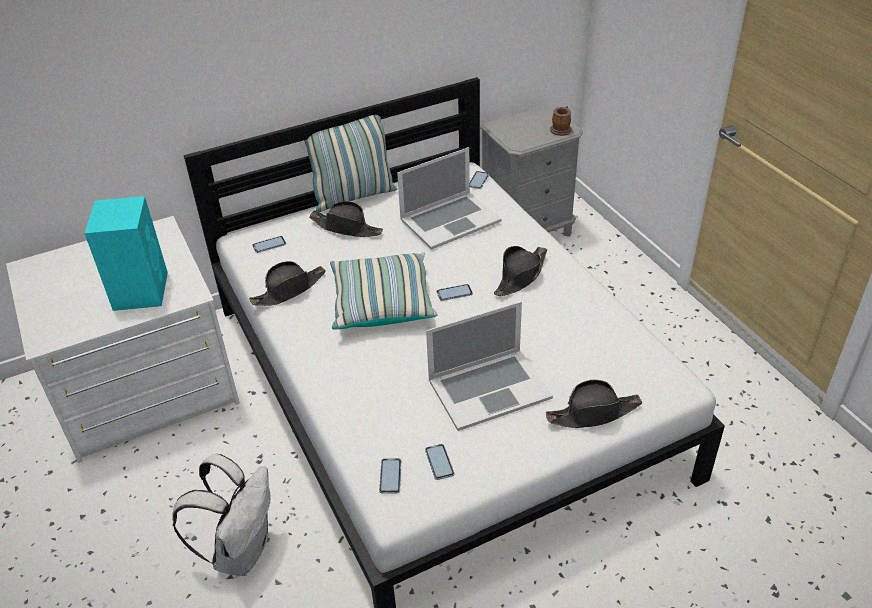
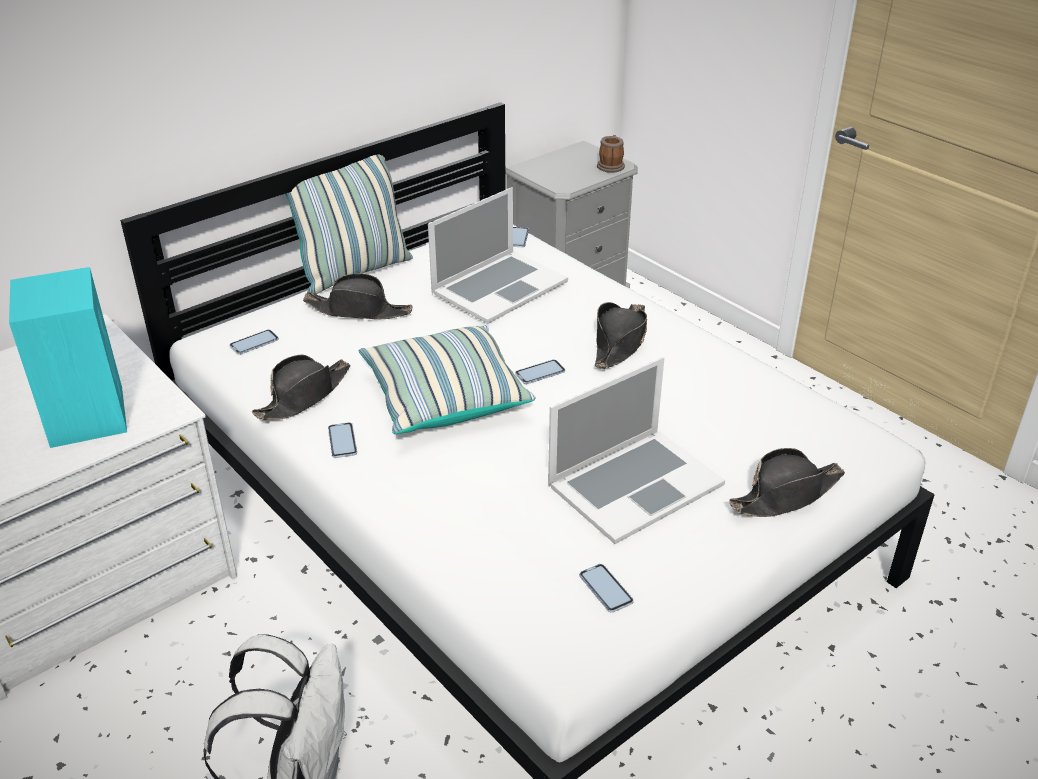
camera: 15 degrees left, 5 degrees down
phone [379,458,401,494] -> phone moved to [328,422,357,458]

